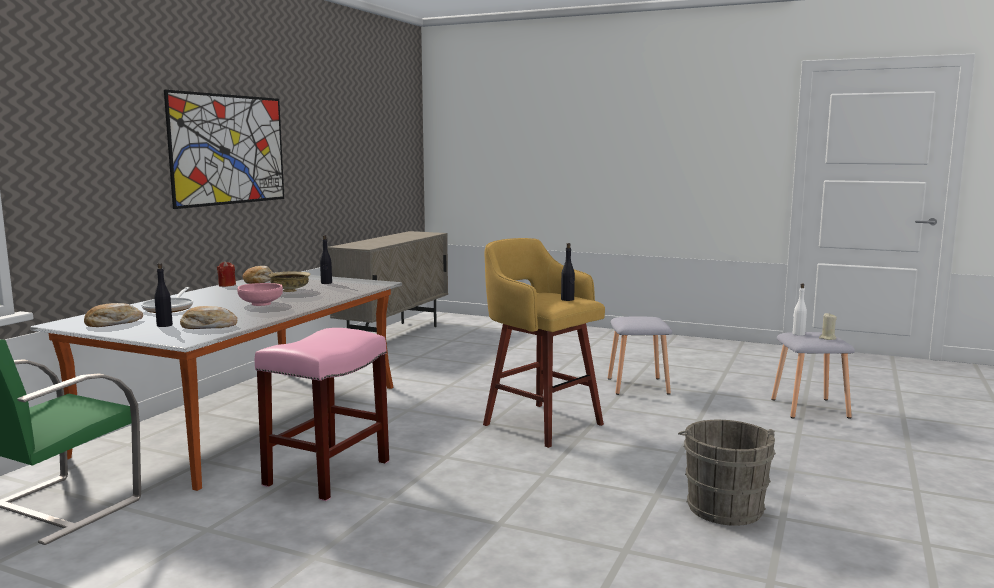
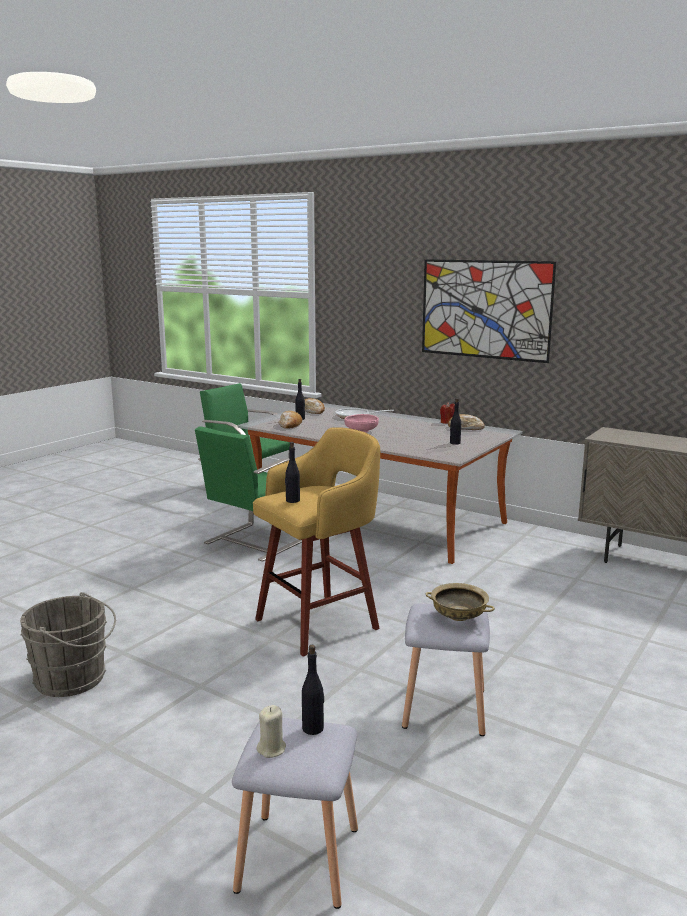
camera: 100 degrees right, 5 degrees up
pink stool [255,328,389,501] -> green chair [195,426,302,562]
beige bowl [268,272,310,292] -> beige bowl moved to [426,583,495,621]
white bottle [793,284,807,336] -> black bottle [302,645,324,735]

